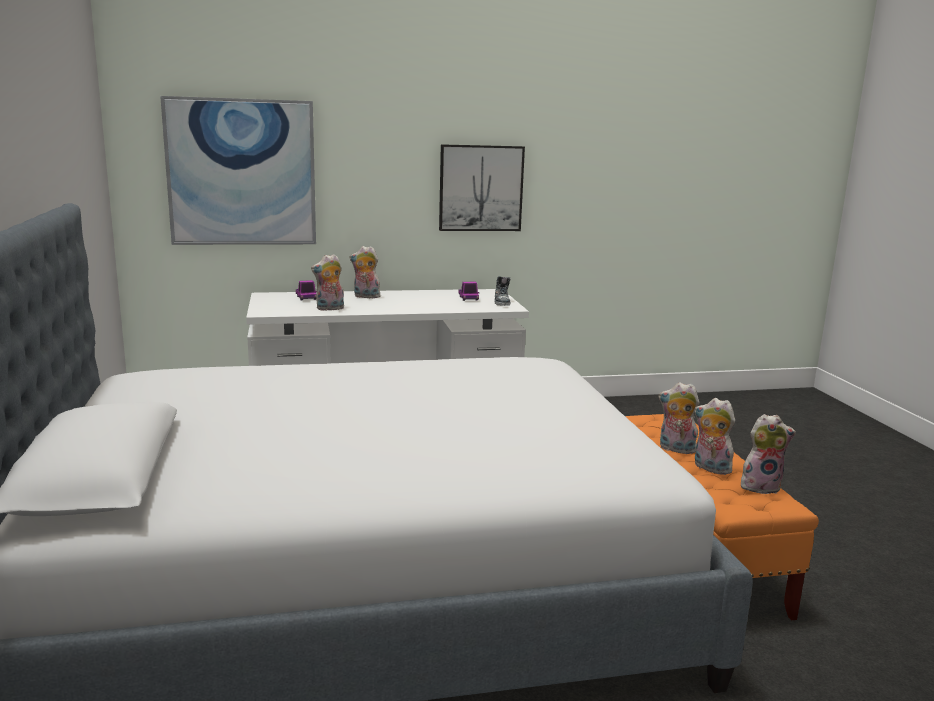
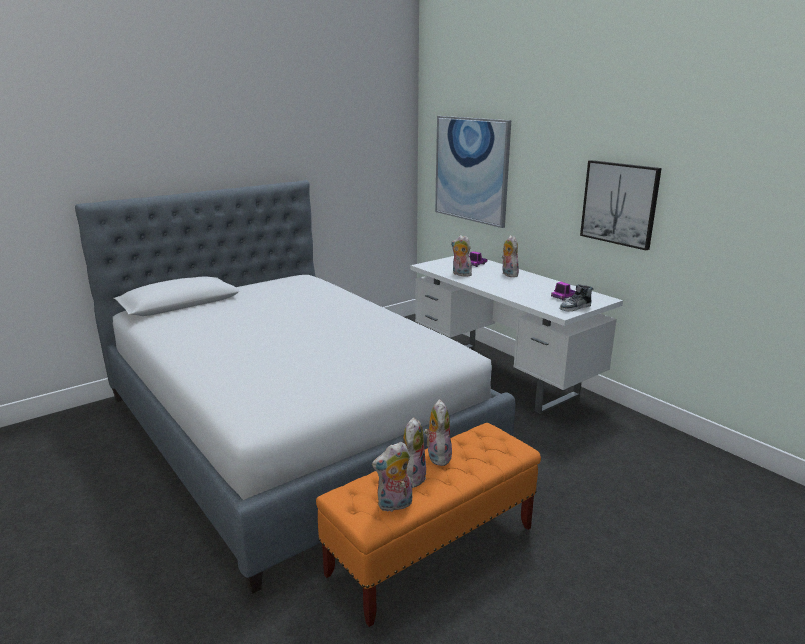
camera: 65 degrees right, 5 degrees up
plush toy [741,414,796,494] -> plush toy turned 90 degrees clockwise [372,442,412,512]

